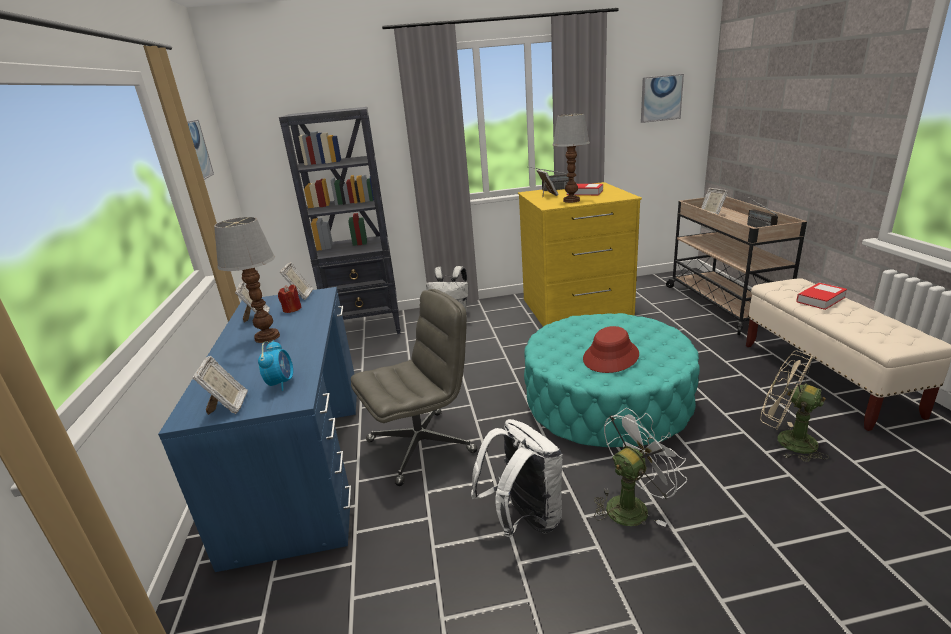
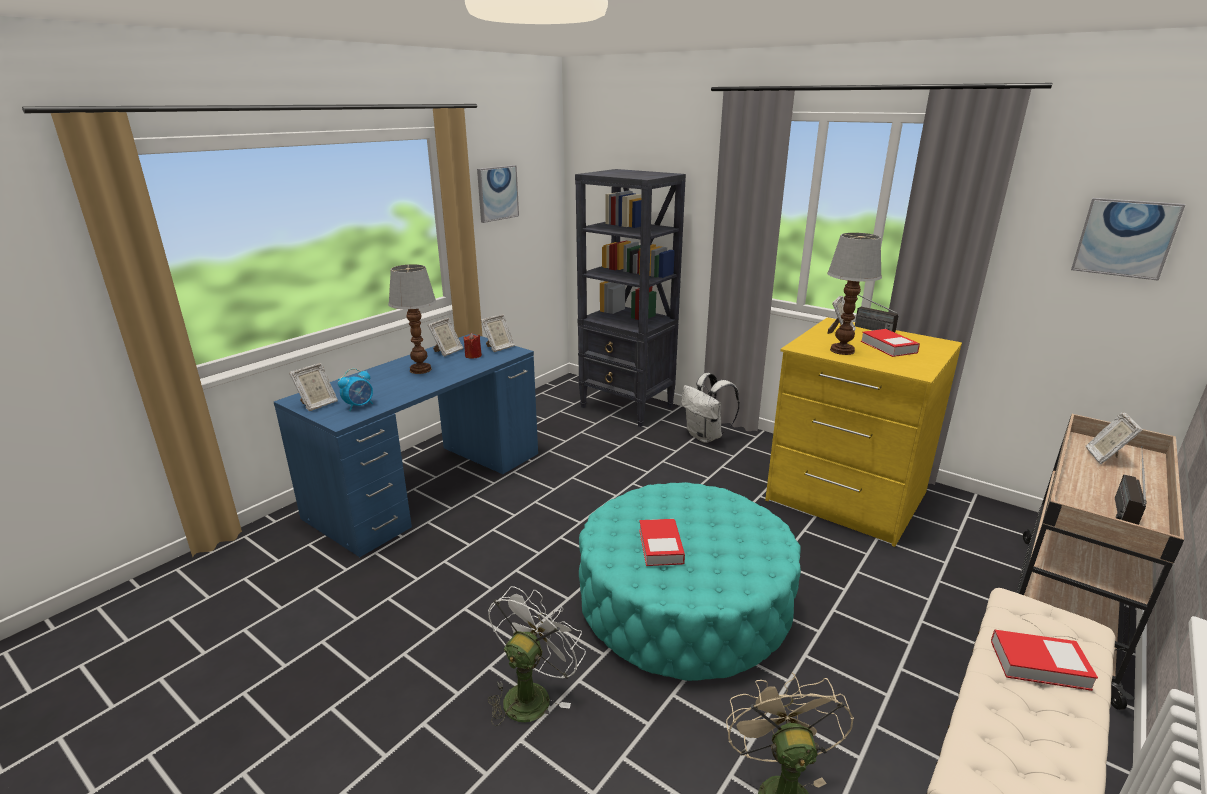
camera: 45 degrees right, 0 degrees up
grey office chair [351,289,477,486] -> none
white backpack [471,419,563,537] -> none
red hat [583,326,639,373] -> book [639,519,685,566]
white fan [594,408,687,527] -> white fan turned 75 degrees counterclockwise [488,586,586,726]

